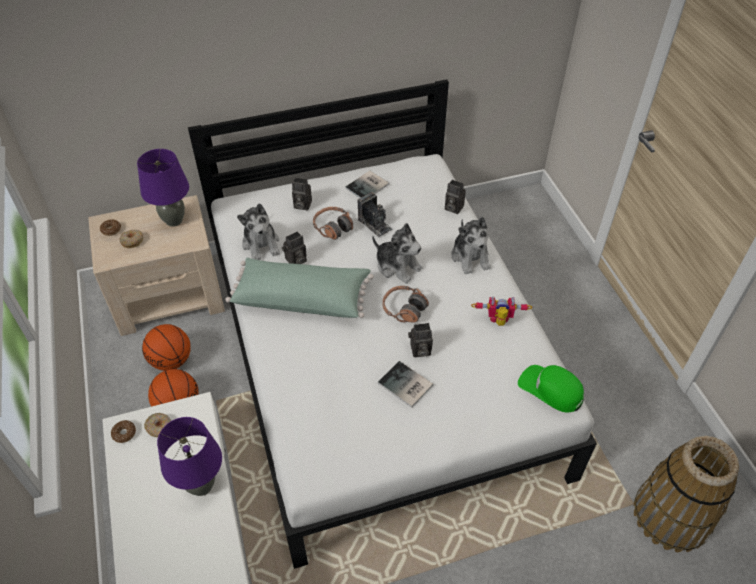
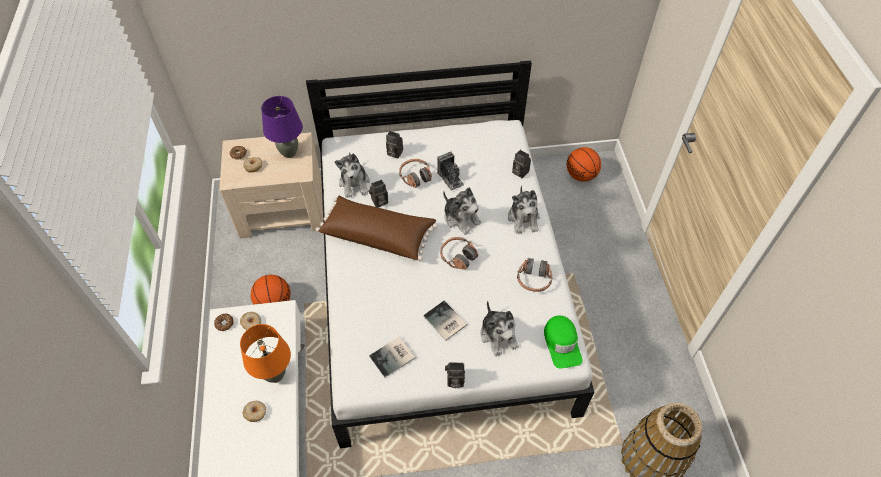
camera: 10 degrees right, 5 degrees up
basketball [142,324,191,371] -> basketball moved to [567,147,601,181]
purple table lamp [157,417,222,496] -> orange table lamp [240,324,291,383]
green pillow [225,258,374,318] -> brown pillow [316,196,438,261]
book [345,171,389,198] -> book moved to [369,336,415,378]
camera [408,323,433,357] -> camera moved to [445,362,465,388]
toy robot [471,296,532,326] -> headphones [517,257,552,292]
green cap [518,365,584,413] -> green cap turned 150 degrees counterclockwise [544,315,583,368]
none -> donut [242,401,266,422]
none -> plush toy [480,301,519,356]

